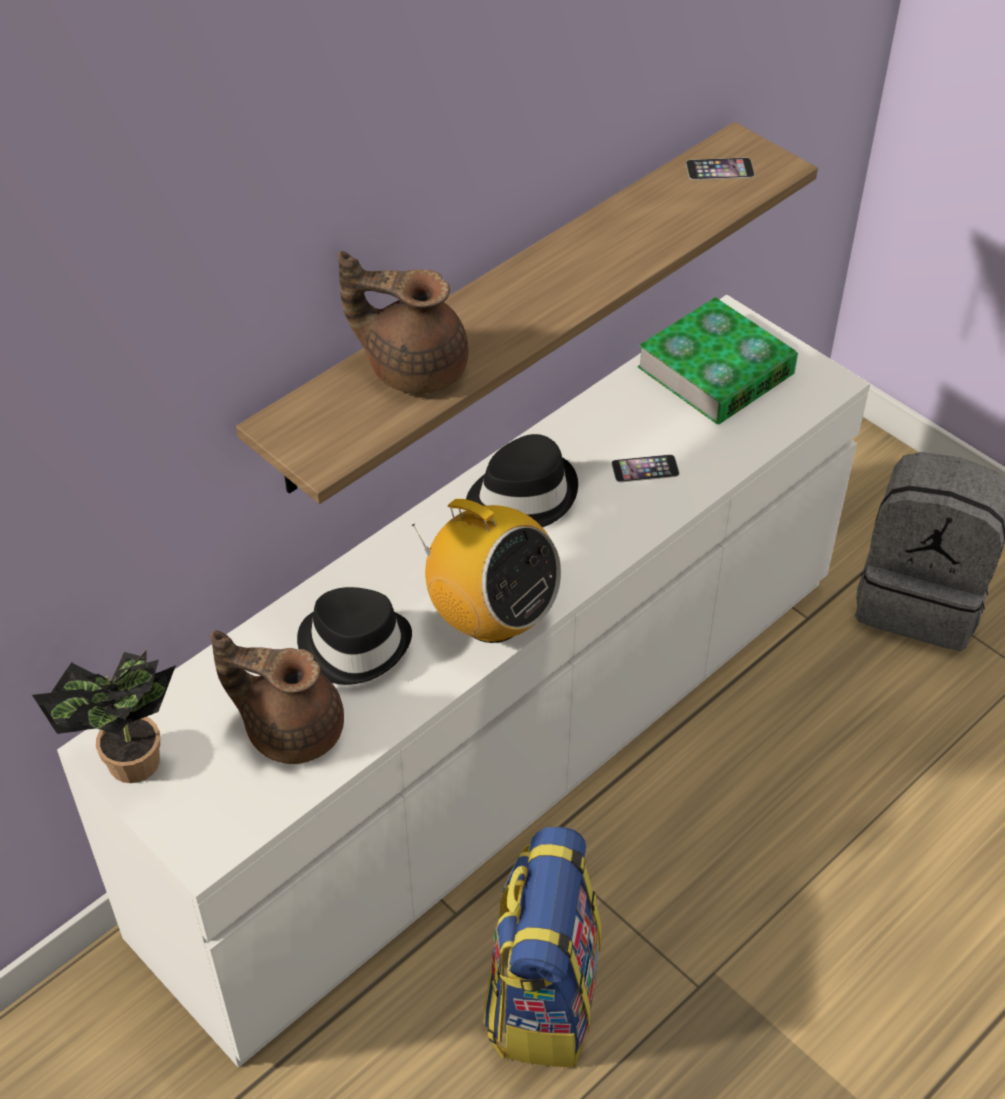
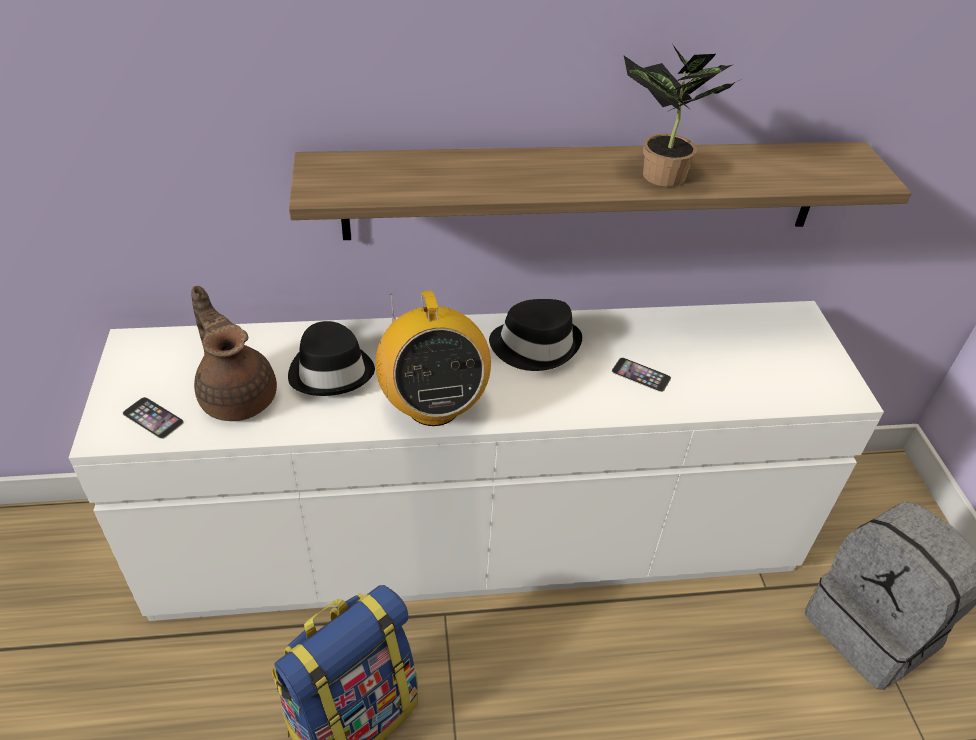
camera: 35 degrees right, 5 degrees down
potted plant [32,649,176,783] -> potted plant moved to [624,44,740,187]
brown teapot [338,251,469,394] -> none
book [637,297,798,424] -> none
phone [686,158,755,180] -> phone moved to [123,397,184,439]

